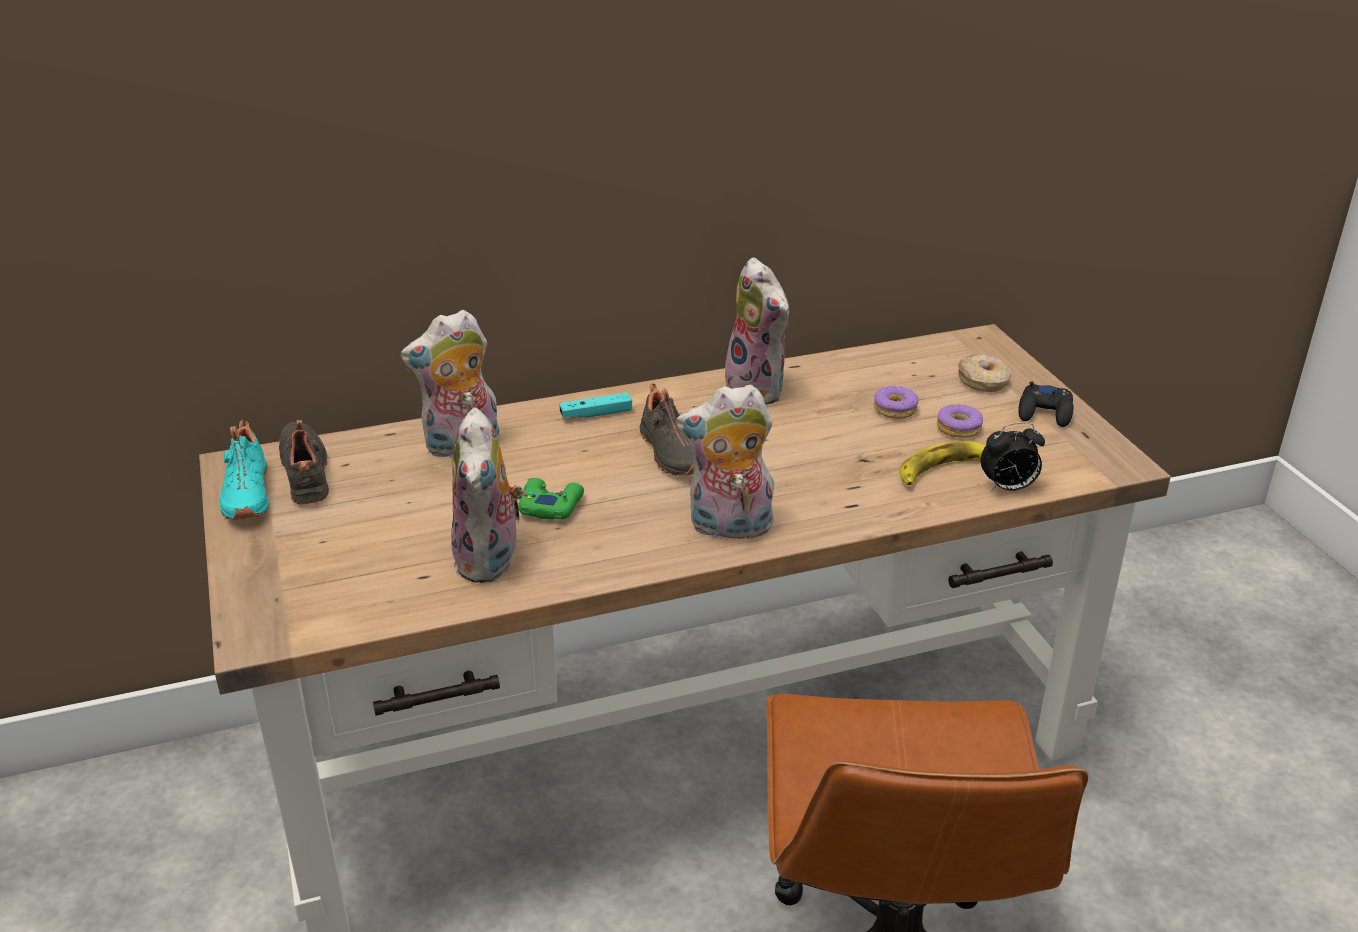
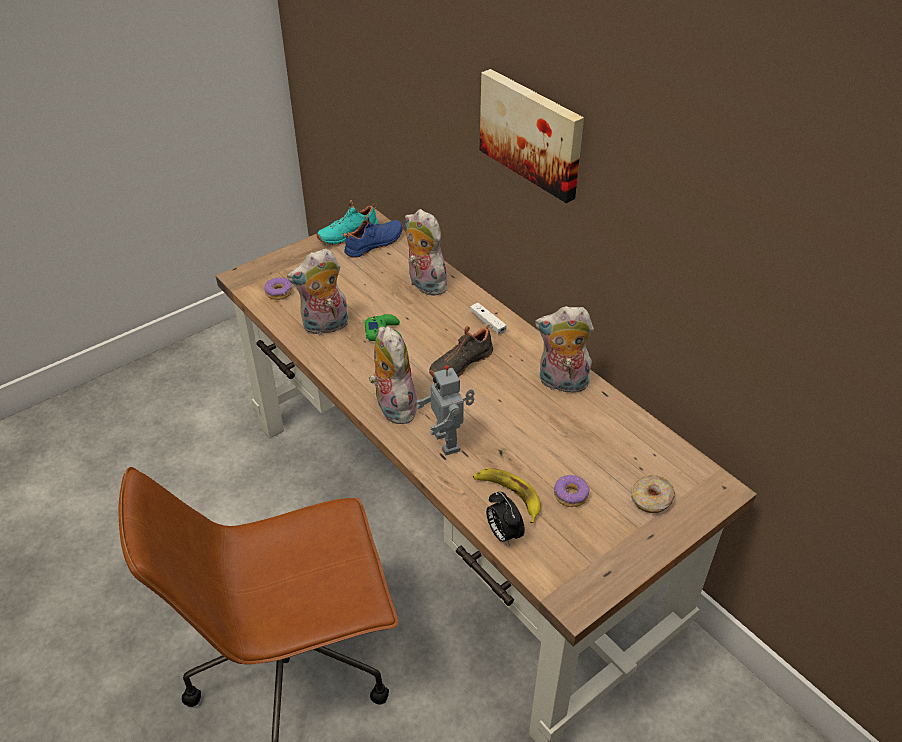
camera: 70 degrees right, 10 degrees up
black shoe [279,420,329,504] -> blue shoe [343,215,403,258]
turquoise game controller [559,392,632,419] -> white game controller [470,303,507,335]
plush toy [725,257,790,405] -> plush toy turned 60 degrees clockwise [535,306,594,393]
donut [874,386,918,419] -> donut moved to [264,278,292,300]
black game controller [1018,382,1074,427] -> none
none -> toy robot [416,365,475,455]
none -> picture [480,69,584,203]

